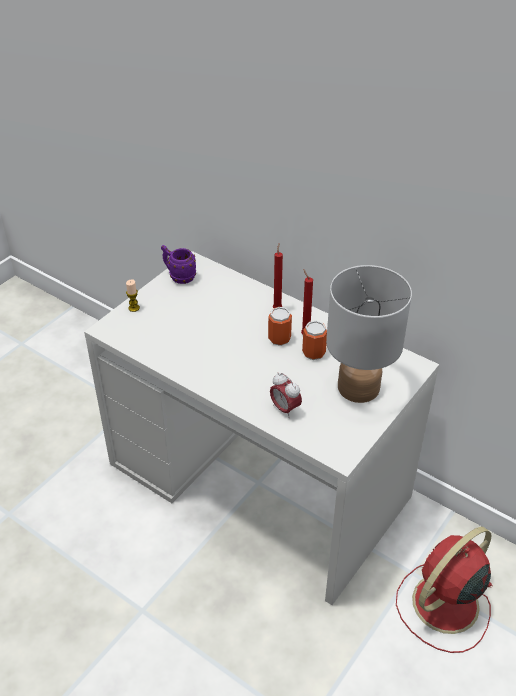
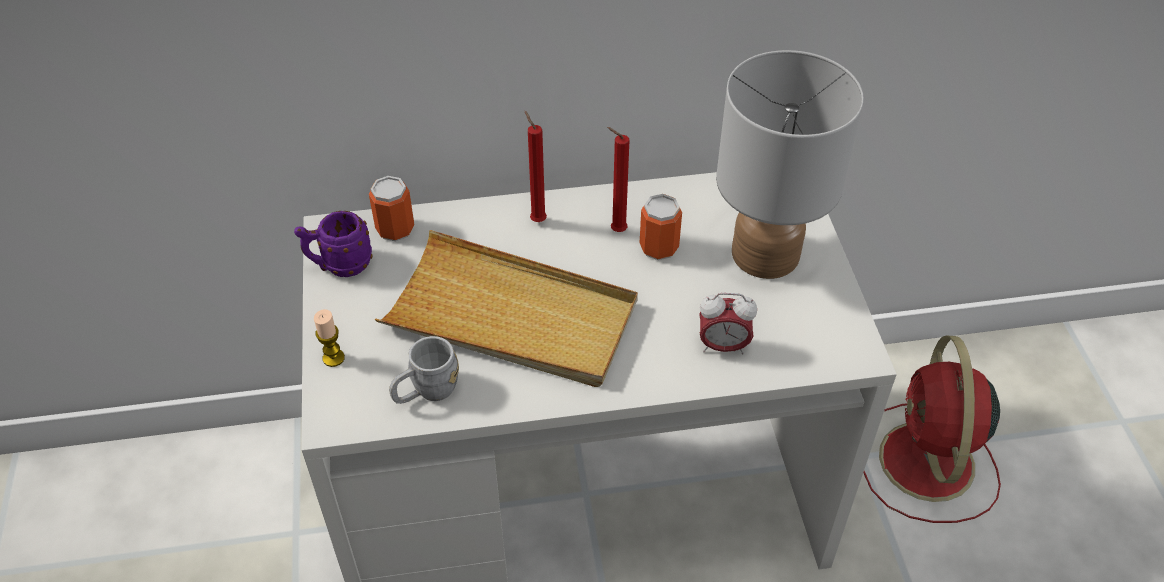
camera: 45 degrees left, 5 degrees up
can [268,307,292,346] -> can moved to [369,176,415,242]
none -> beige tray [375,230,638,387]
none -> grey mug [389,336,459,404]

